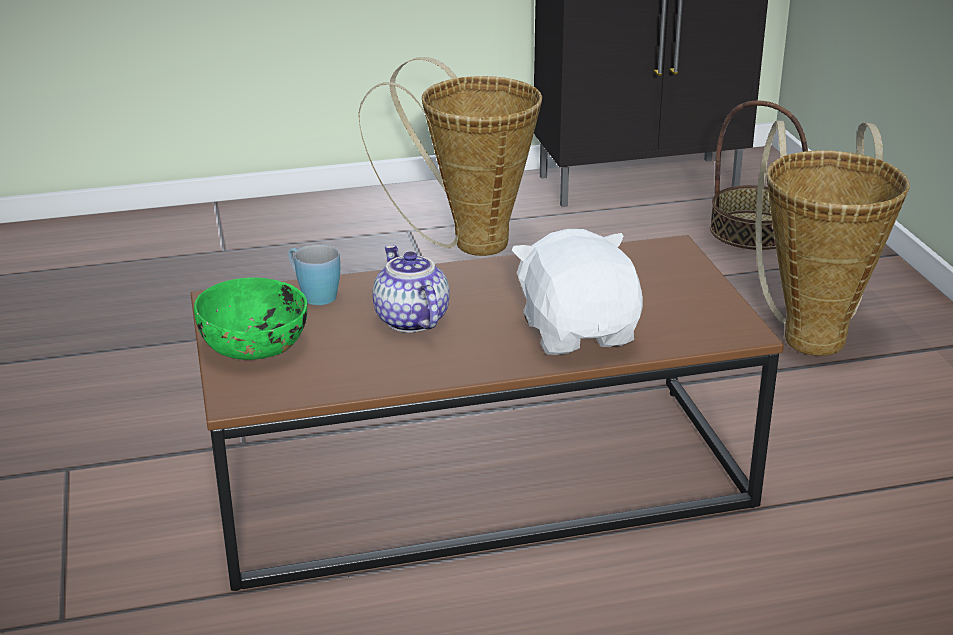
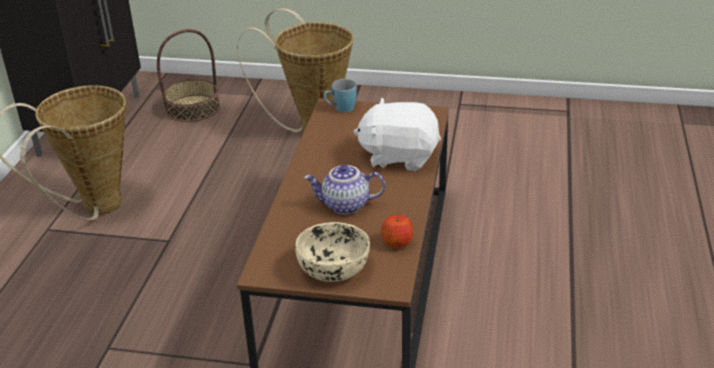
camera: 65 degrees left, 5 degrees up
green bowl [194,277,307,360] -> beige bowl [295,222,370,282]
blue mug [288,244,340,305] -> blue mug moved to [324,79,357,112]
none -> apple [381,215,413,248]

